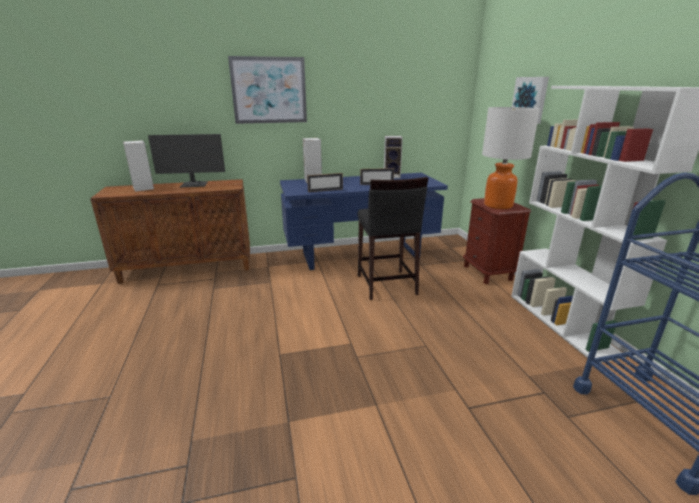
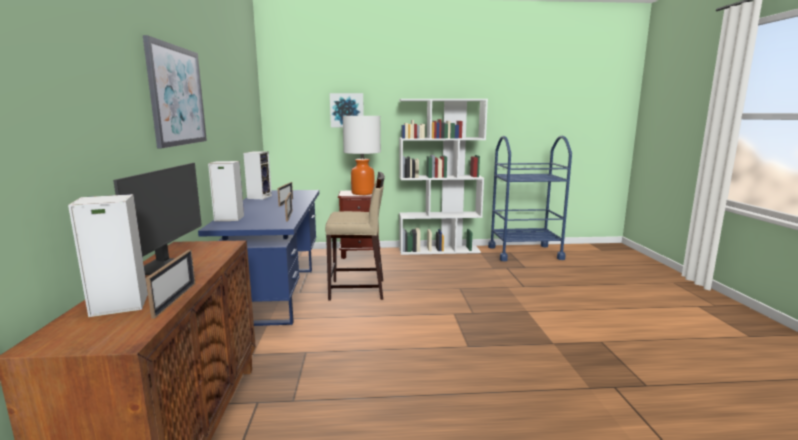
camera: 80 degrees left, 10 degrees down
black stool [358,177,428,300] -> beige stool [325,172,385,301]
none -> picture frame [146,250,195,318]

